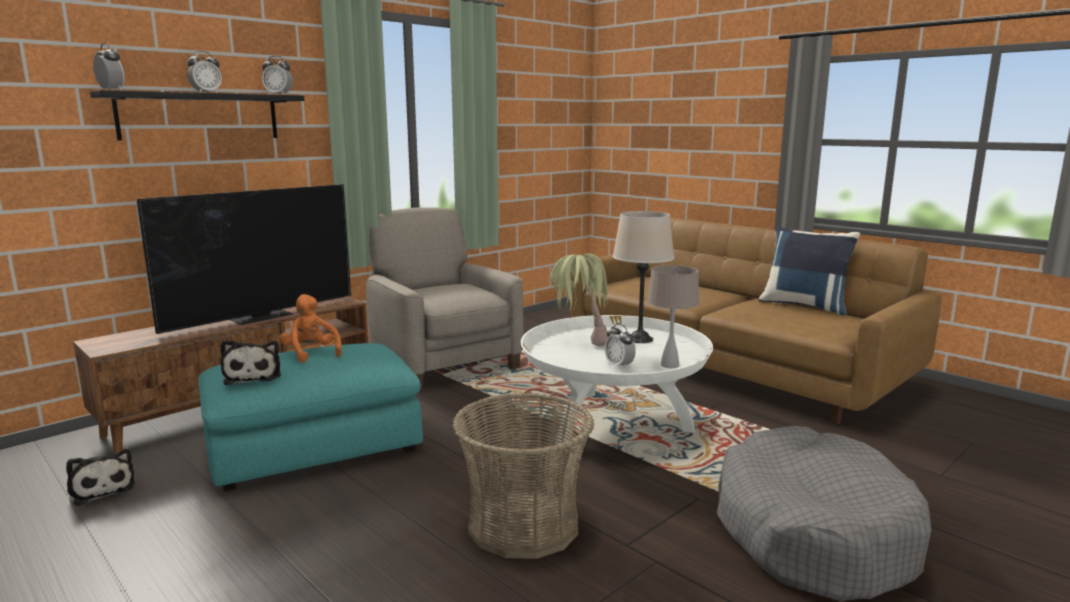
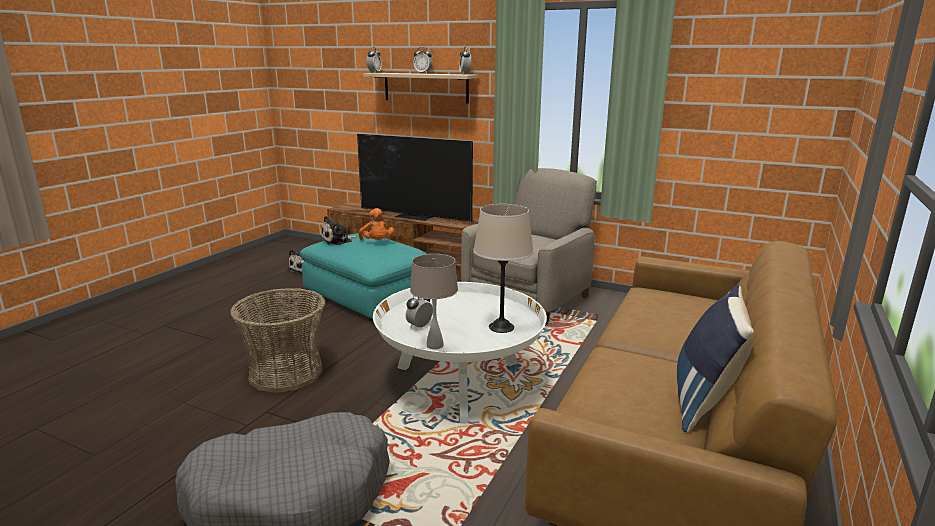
camera: 70 degrees right, 5 degrees up
black shelf [90,90,304,141] -> beige shelf [363,73,478,104]
orange plush toy [280,294,342,363] -> orange plush toy turned 120 degrees clockwise [358,208,394,240]
potted plant [550,254,608,346] -> none

